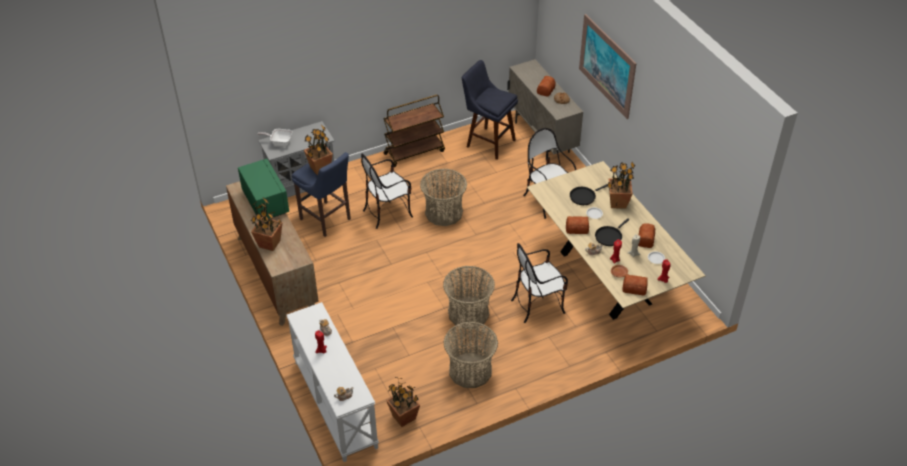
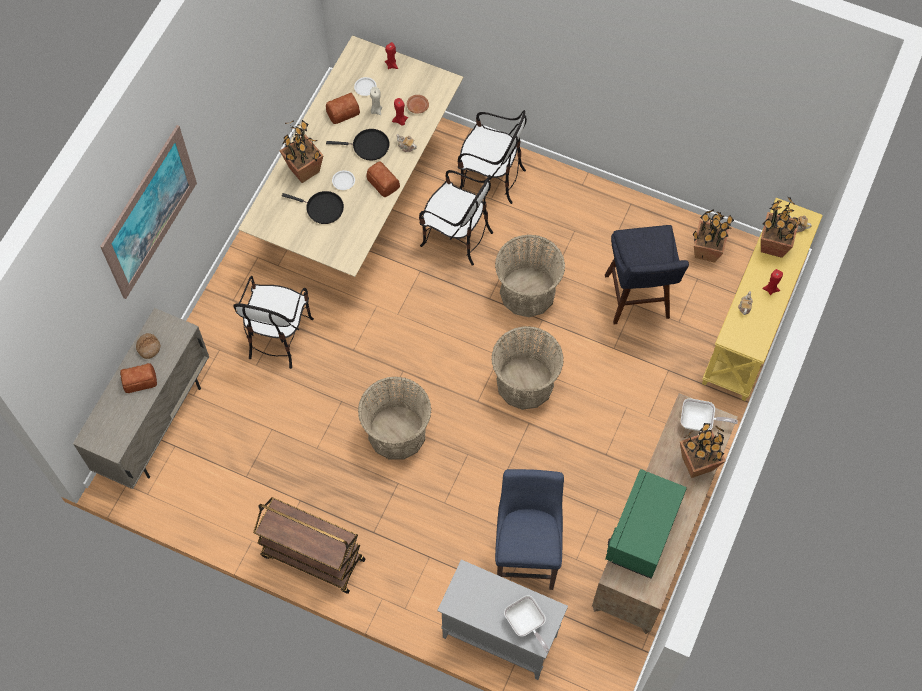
camera: 130 degrees left, 20 degrees up
white console table [287,302,379,462] -> yellow console table [702,198,823,401]
potted plant [304,125,333,175] -> potted plant moved to [761,197,802,258]
chair [361,154,413,229] -> chair moved to [457,110,527,204]
basket [444,322,498,388] -> basket moved to [491,326,564,410]
blue stool [462,60,518,160] -> blue stool moved to [605,225,689,324]
bread [622,275,648,295] -> none
none -> frying pan [681,398,738,432]

